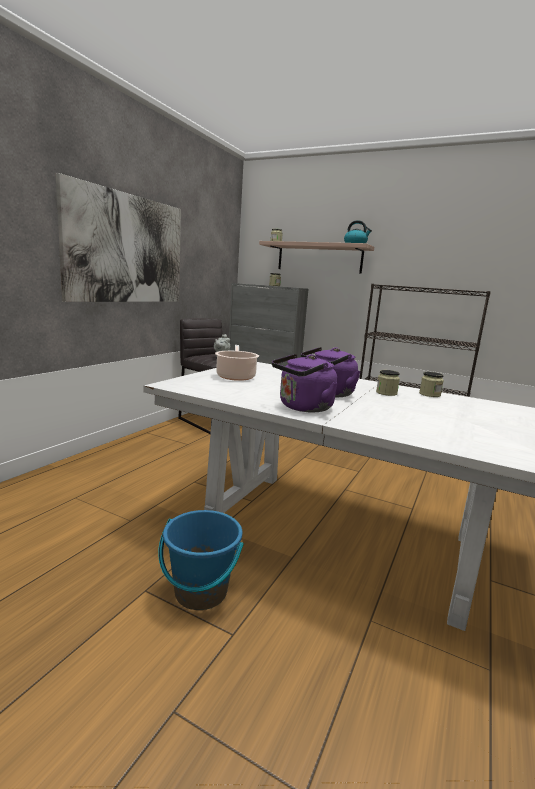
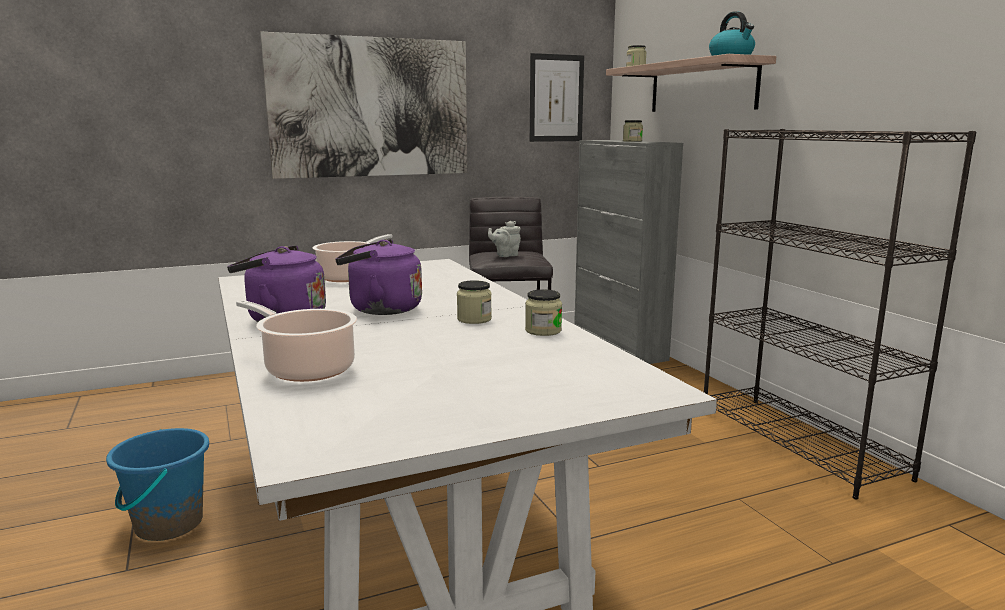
camera: 40 degrees right, 0 degrees up
none -> cooking pot [236,300,357,382]
none -> picture [530,53,584,142]

